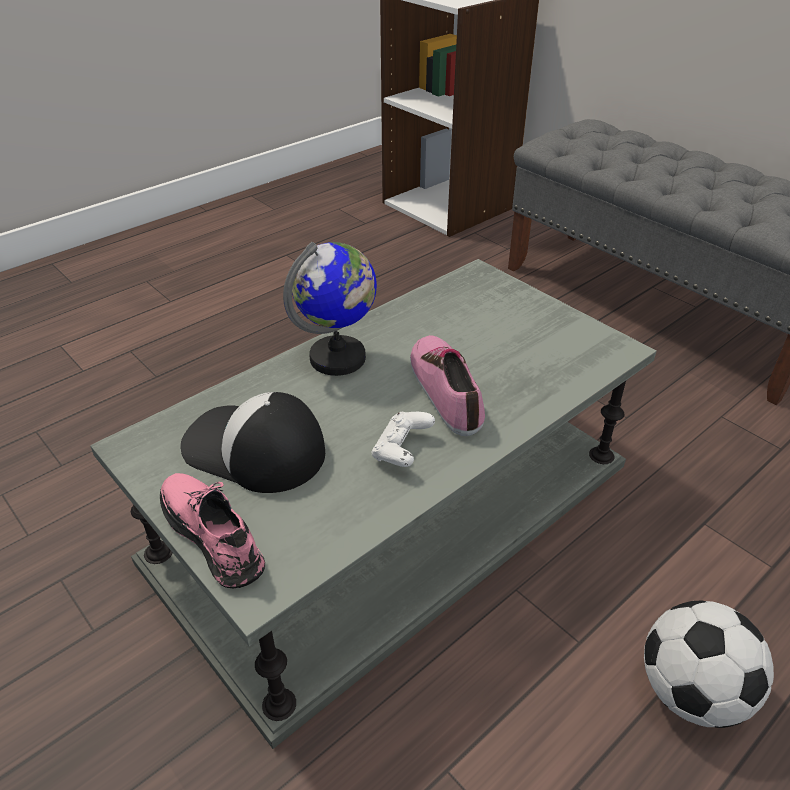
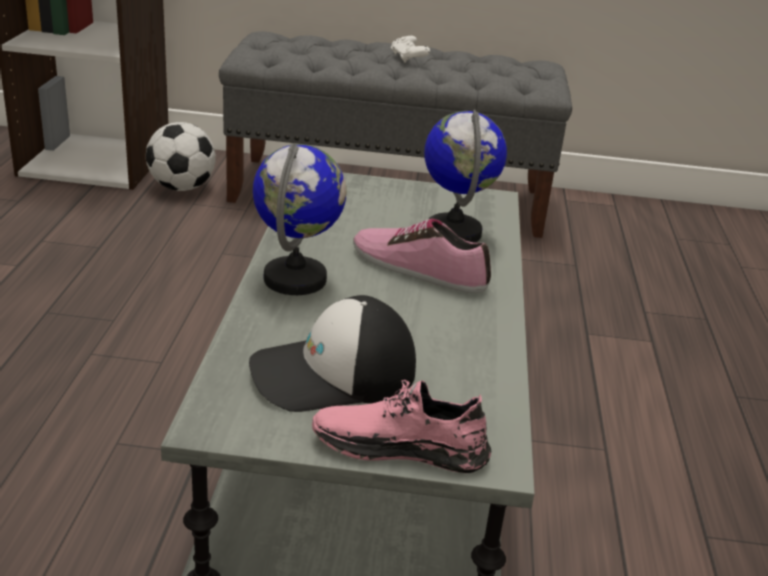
camera: 45 degrees left, 10 degrees down
white game controller [372,412,435,467] -> white game controller moved to [391,36,430,63]
football [644,600,774,728] -> football moved to [146,122,216,191]
none -> globe [424,109,507,243]

